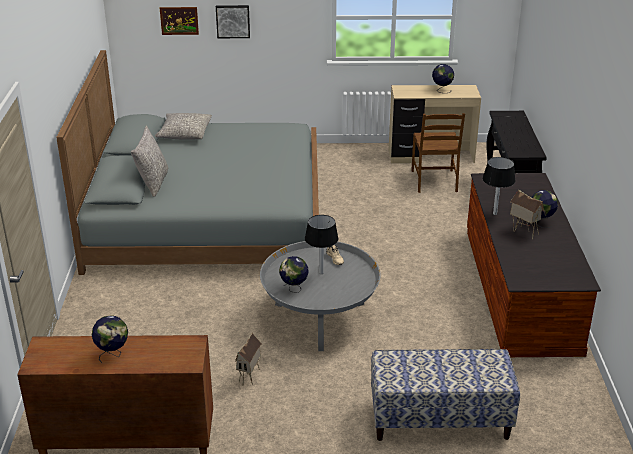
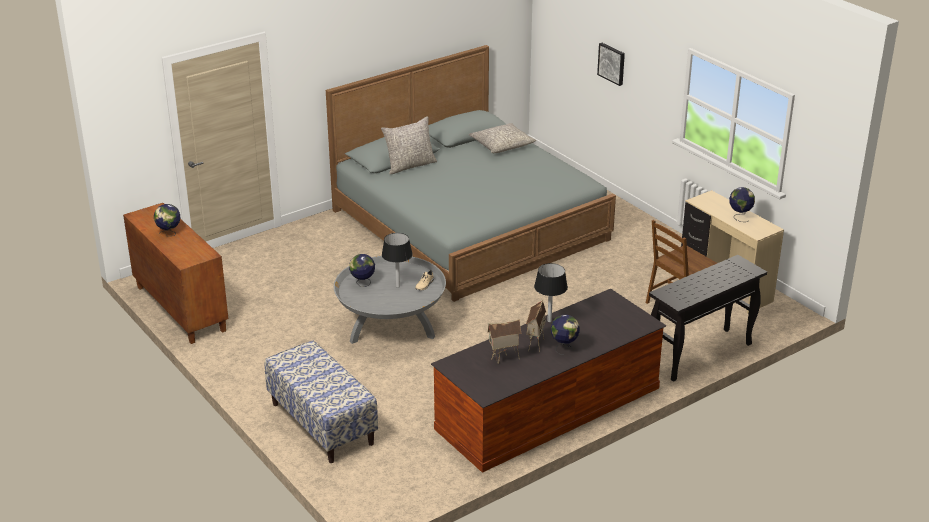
camera: 55 degrees right, 0 degrees up
picture [160,7,199,35] -> none
toy house [235,333,262,386] -> toy house moved to [488,319,521,364]

